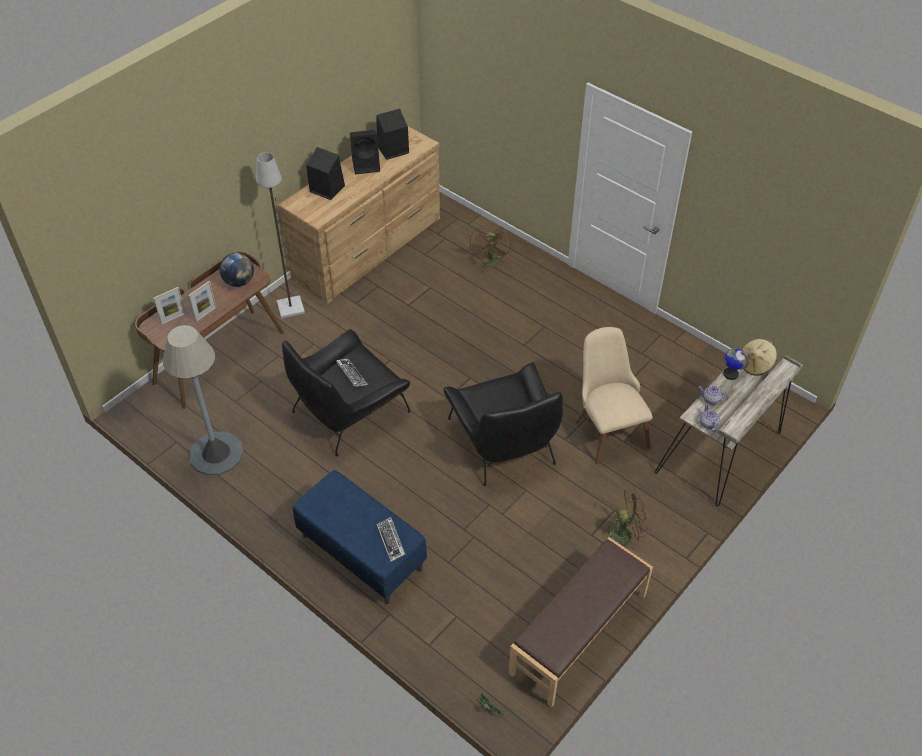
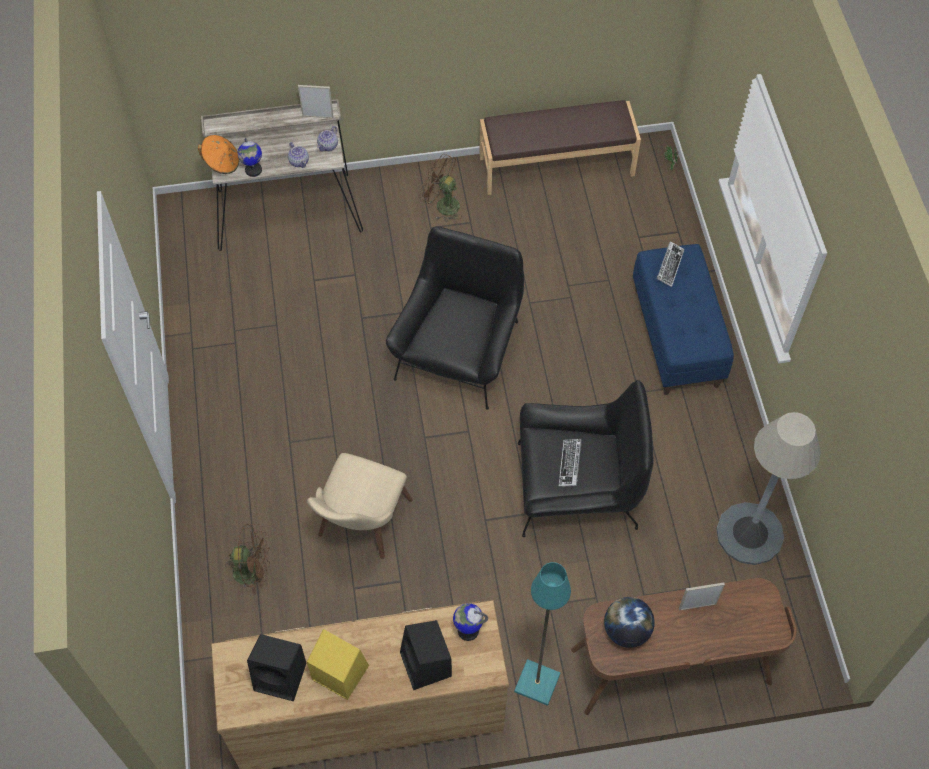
camera: 140 degrees left, 10 degrees up
picture frame [153,287,186,325] -> picture frame moved to [298,85,334,118]
grey floor lamp [256,152,305,318] -> turquoise floor lamp [514,562,571,706]
black speaker [350,130,380,174] -> yellow speaker [307,629,369,700]
brown fan [470,225,511,266] -> brown fan turned 45 degrees clockwise [225,524,270,595]
beige chair [575,327,653,464] -> beige chair moved to [307,453,413,559]
beige hat [742,339,777,376] -> orange hat [198,135,240,174]
none -> globe [453,603,488,641]

